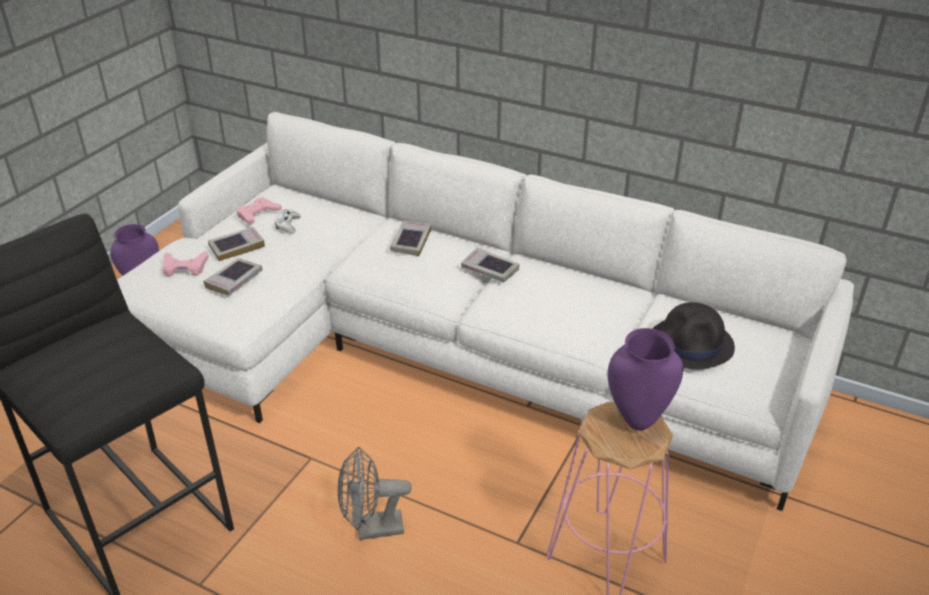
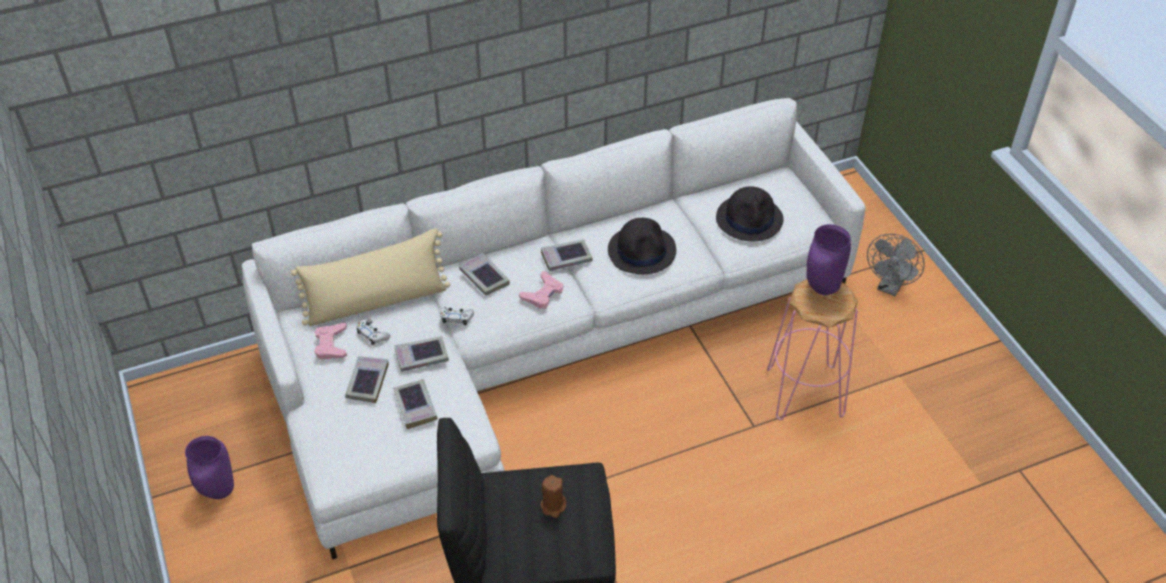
camera: 50 degrees left, 10 degrees up
pink game controller [162,251,209,277] -> pink game controller moved to [519,271,563,309]
grey fan [338,447,412,540] -> grey fan moved to [867,234,925,296]
none -> beige pillow [291,228,450,326]
none -> book [394,336,449,372]
none -> white game controller [440,307,474,325]
none -> brown candle [541,475,566,518]
none -> black hat [608,218,676,274]

